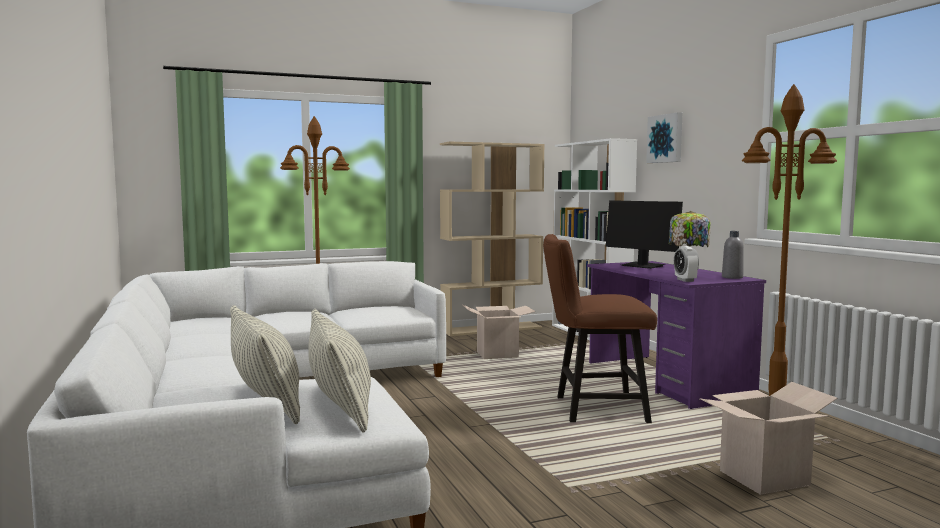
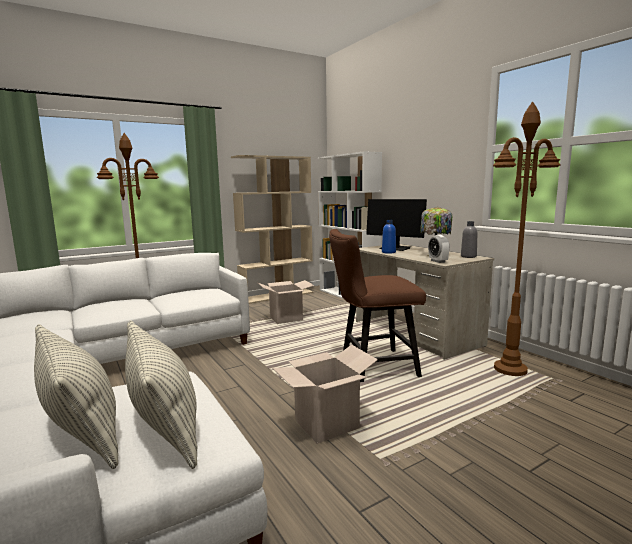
camera: 10 degrees left, 5 degrees up
purple desk [587,261,766,409] -> beige desk [356,244,494,360]
picture [646,112,683,163] -> none
cardboard box [699,382,838,495] -> cardboard box moved to [272,345,378,444]
none -> blue bottle [382,220,396,254]

